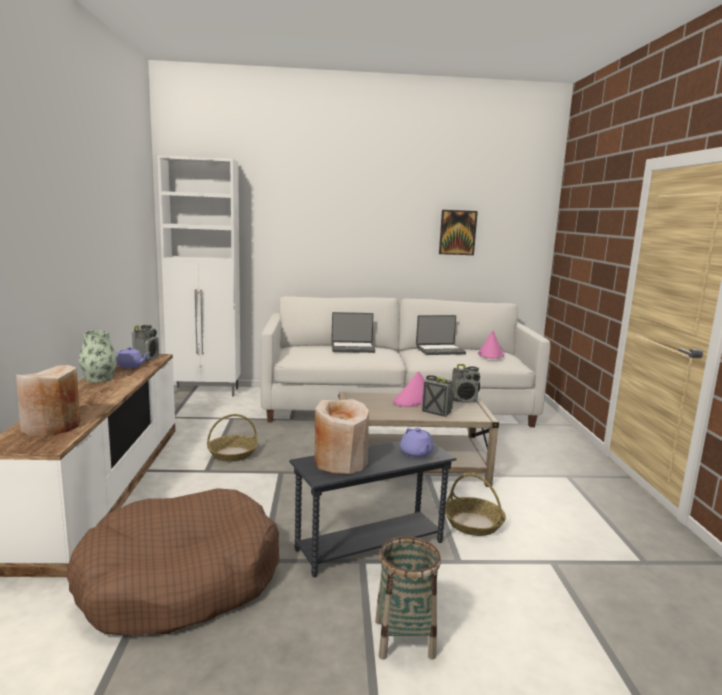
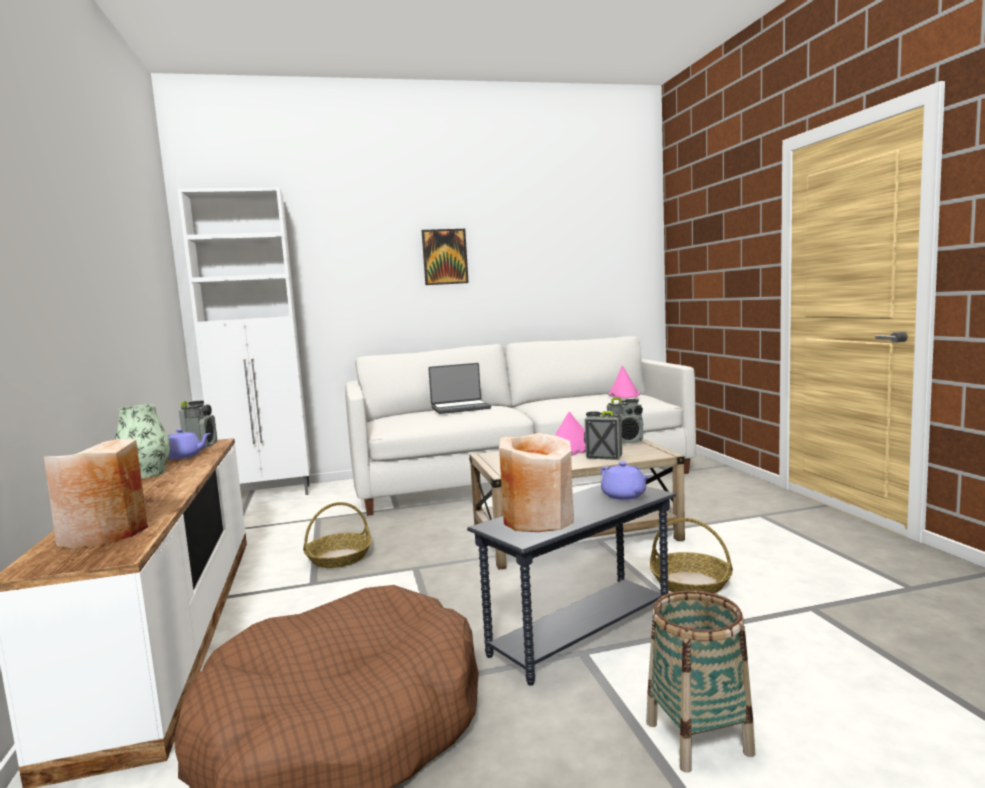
camera: 10 degrees left, 5 degrees down
laptop [416,315,466,355] -> none
picture [439,210,478,255] -> picture moved to [422,229,469,285]

